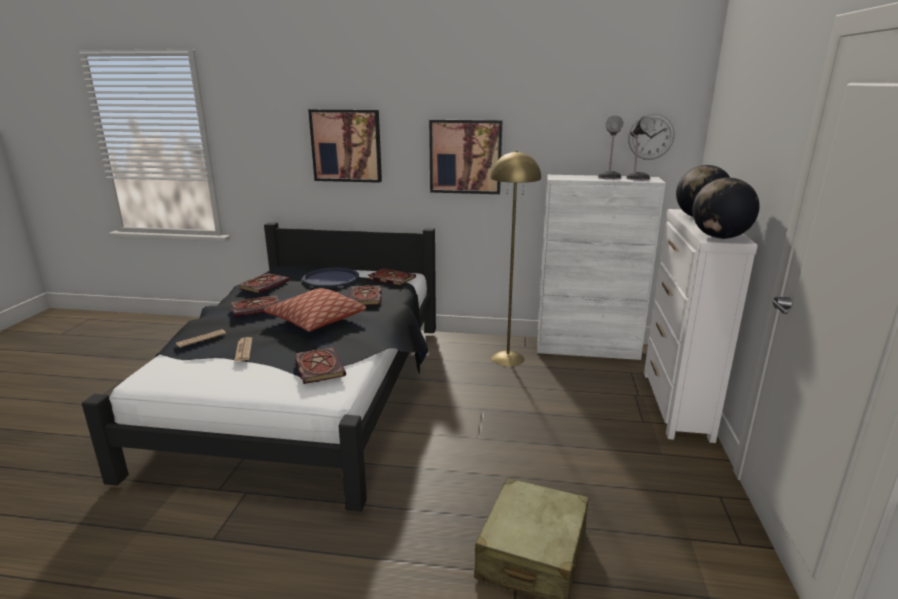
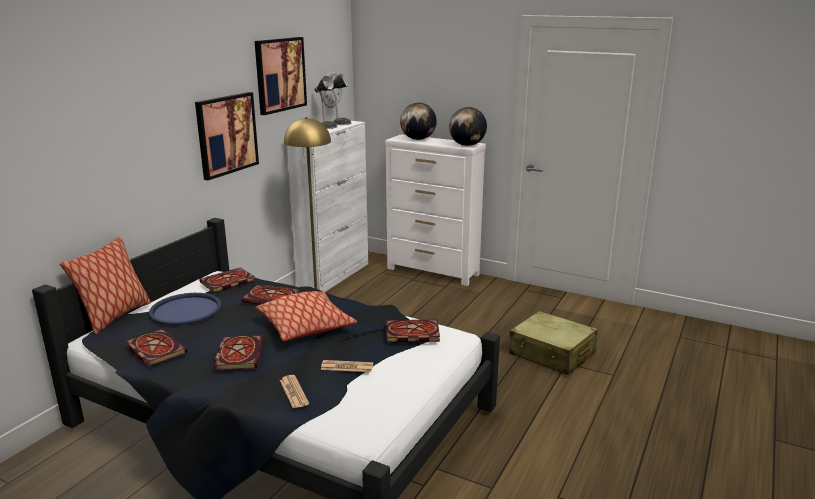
camera: 70 degrees left, 0 degrees up
picture [308,109,382,183] -> picture moved to [255,37,307,115]
none -> pillow [60,236,151,334]

